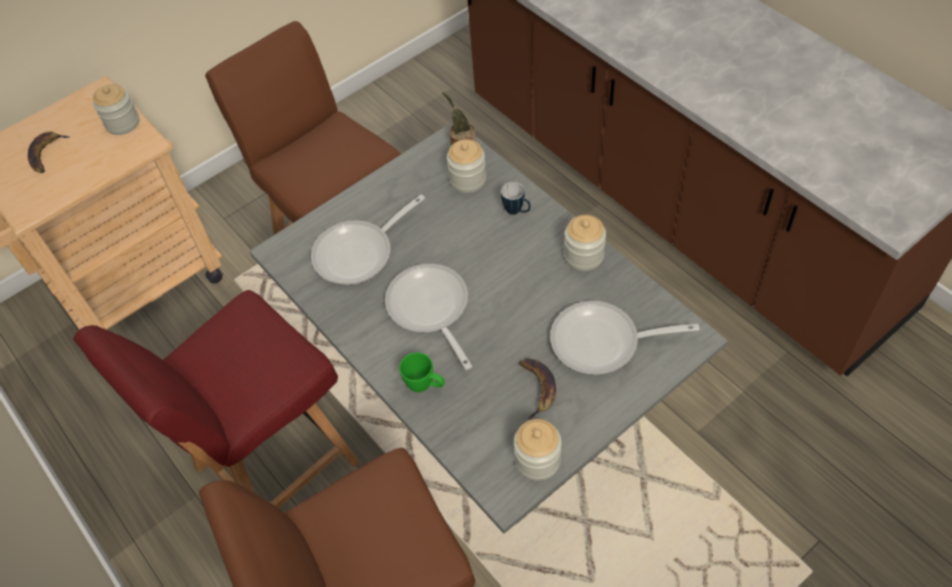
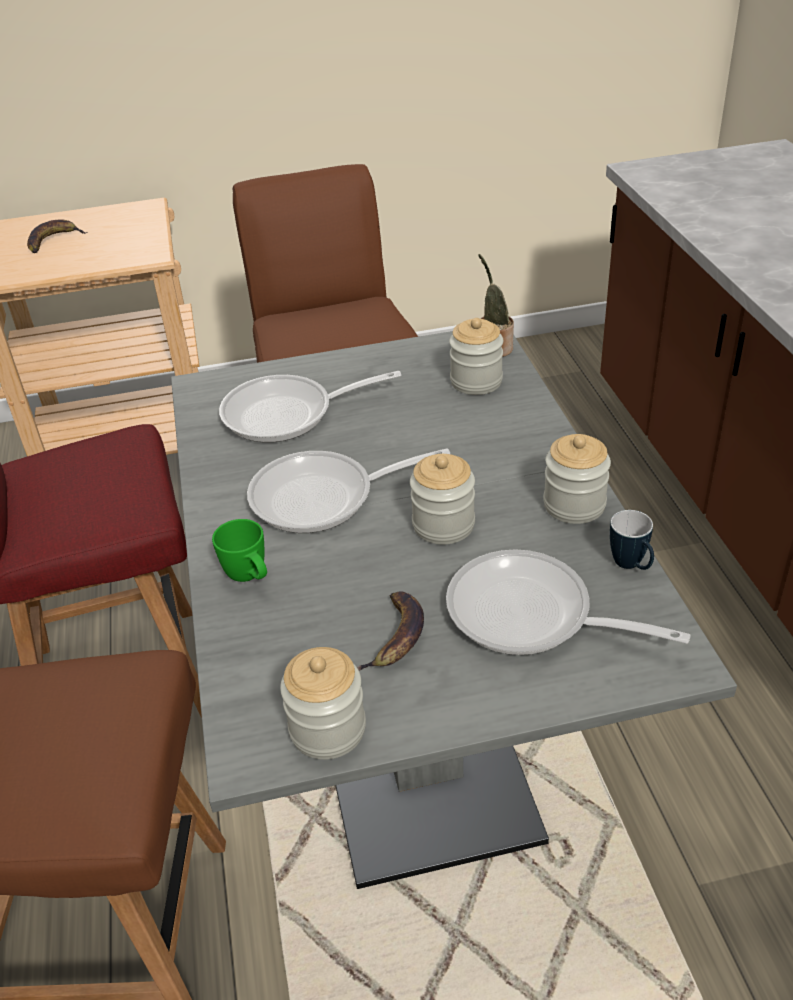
camera: 25 degrees right, 15 degrees down
jar [93,84,140,135] -> jar moved to [410,454,475,544]
frying pan [385,264,472,370] -> frying pan turned 105 degrees counterclockwise [247,448,450,533]
mug [501,182,531,215] -> mug moved to [610,510,654,570]

